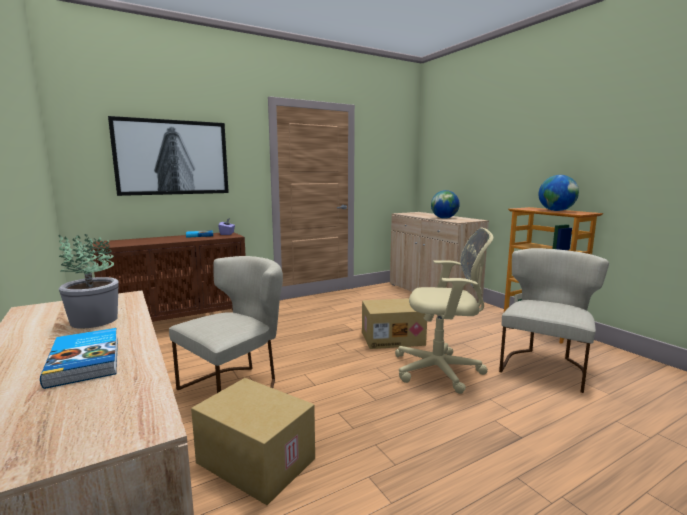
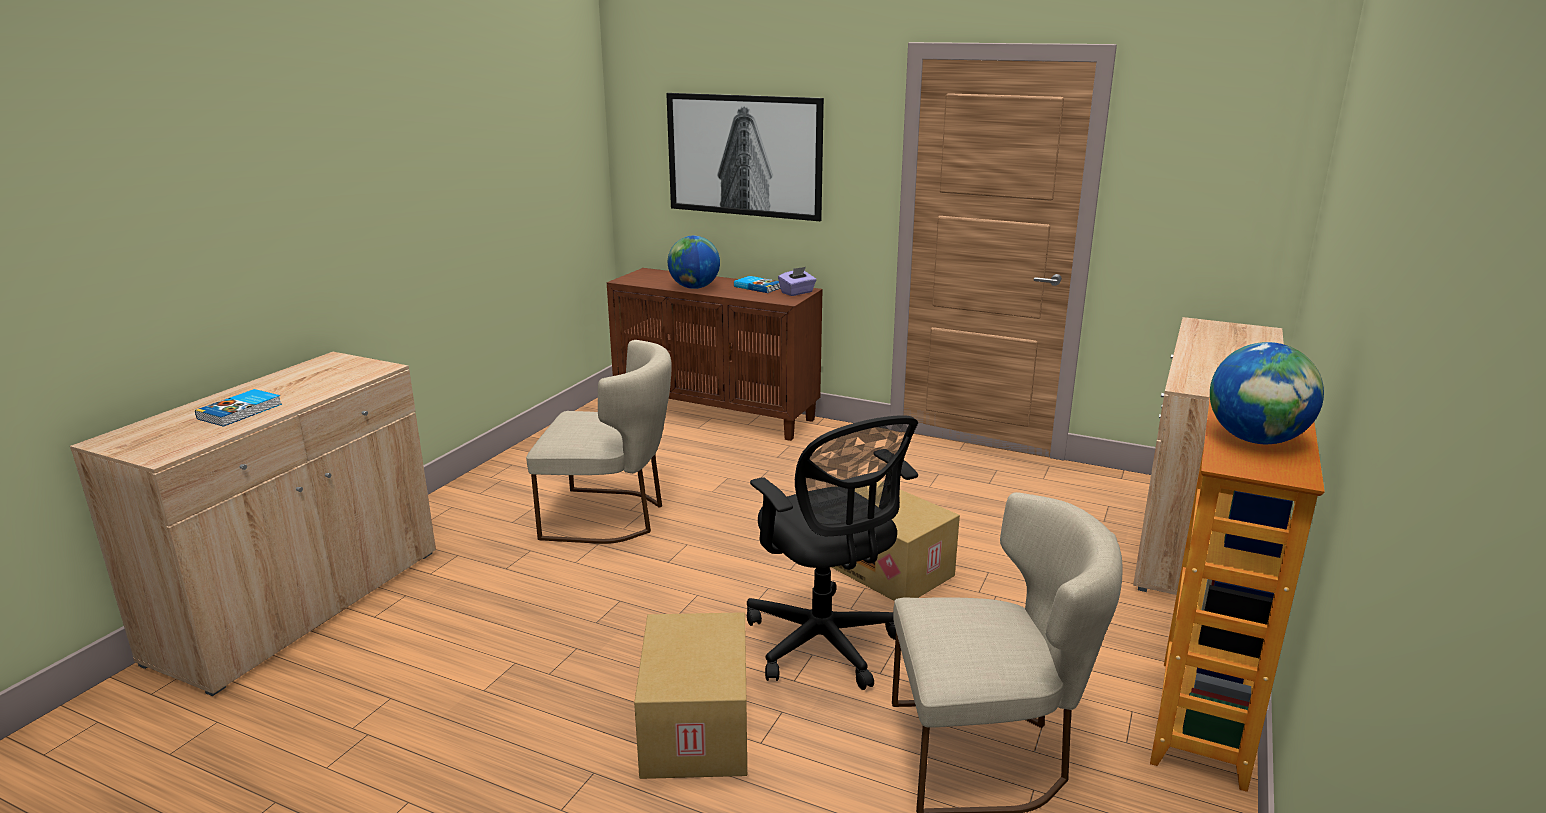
camera: 55 degrees right, 10 degrees up
potted plant [59,234,119,328] -> none
cardboard box [191,378,315,505] -> cardboard box moved to [634,612,747,779]
beige office chair [395,228,493,394] -> black office chair [747,415,918,690]
globe [431,190,460,219] -> globe moved to [668,236,720,289]

